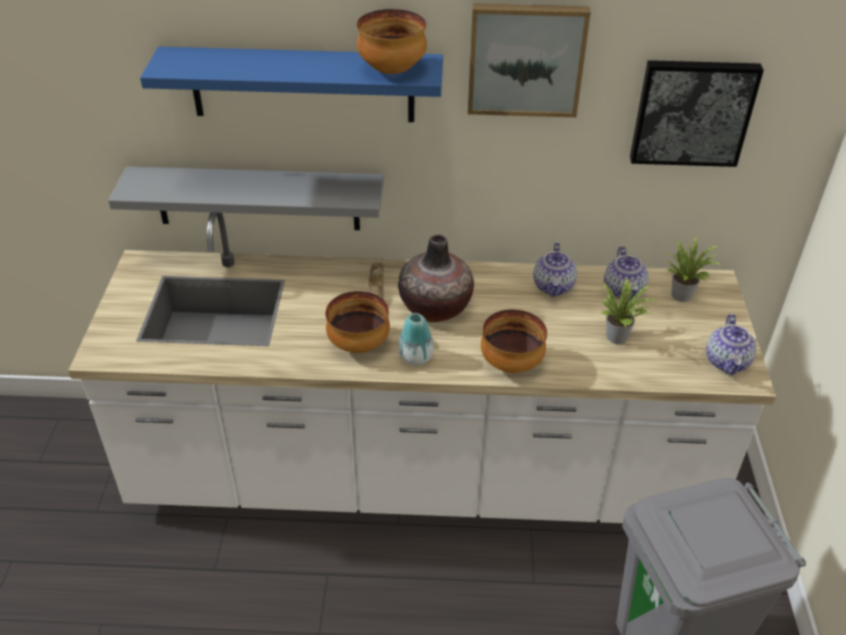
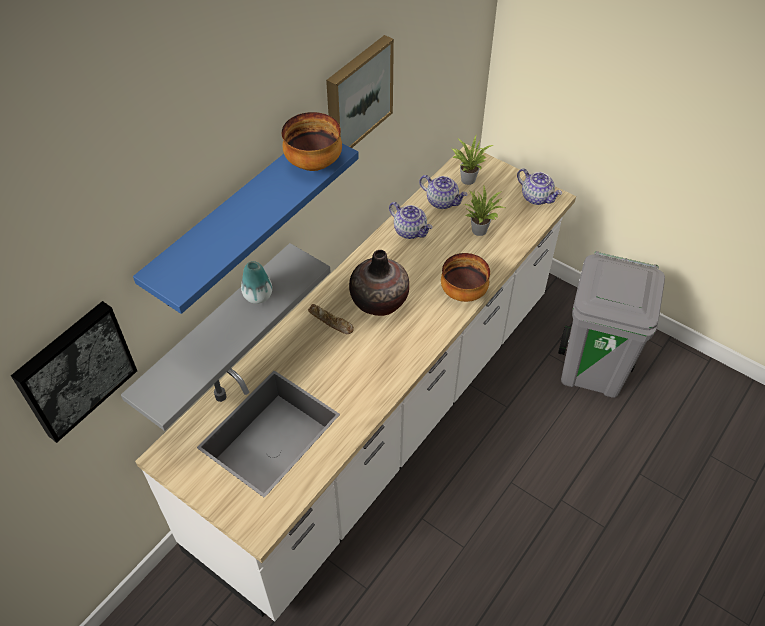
camera: 55 degrees left, 10 degrees up
bowl [326,291,390,353] -> none
vase [398,313,434,366] -> vase moved to [241,261,272,304]
picture [630,60,764,167] -> picture moved to [11,301,137,443]

